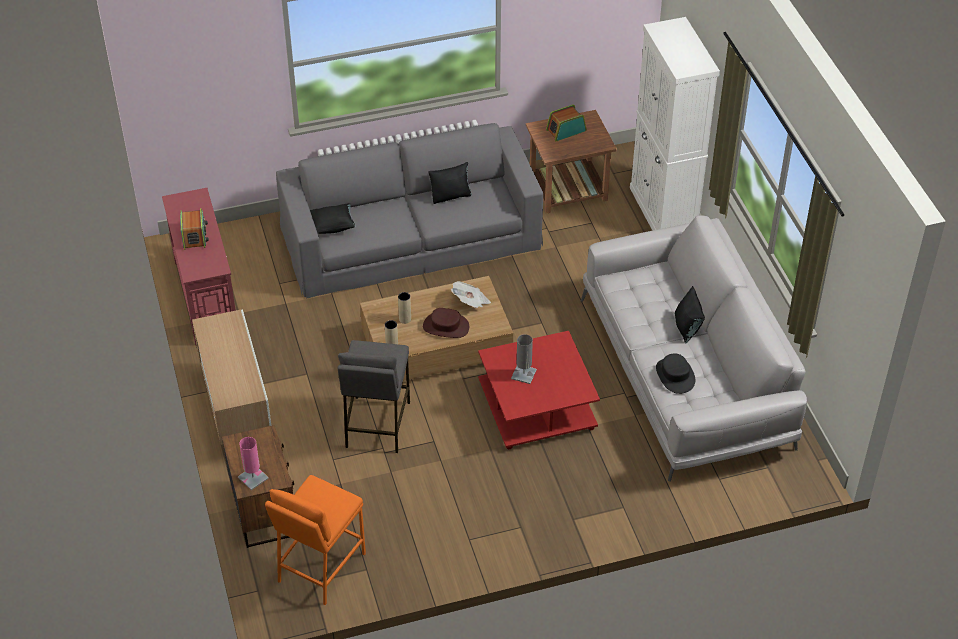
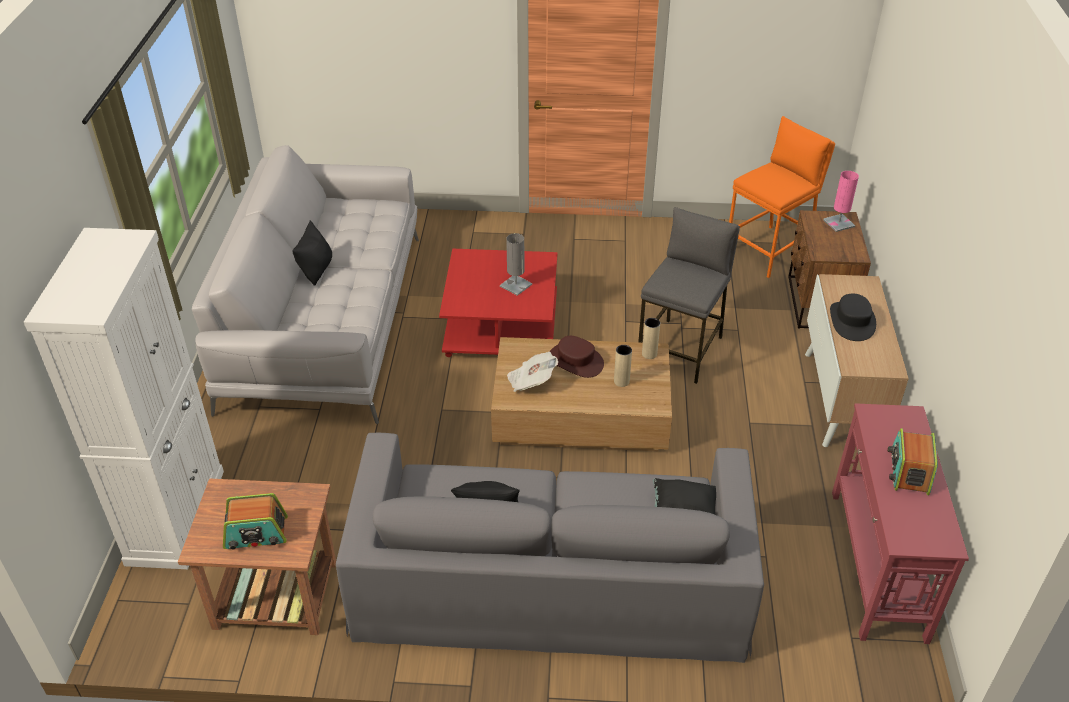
camera: 160 degrees left, 5 degrees down
black hat [656,354,695,394] -> black hat moved to [830,294,876,341]

